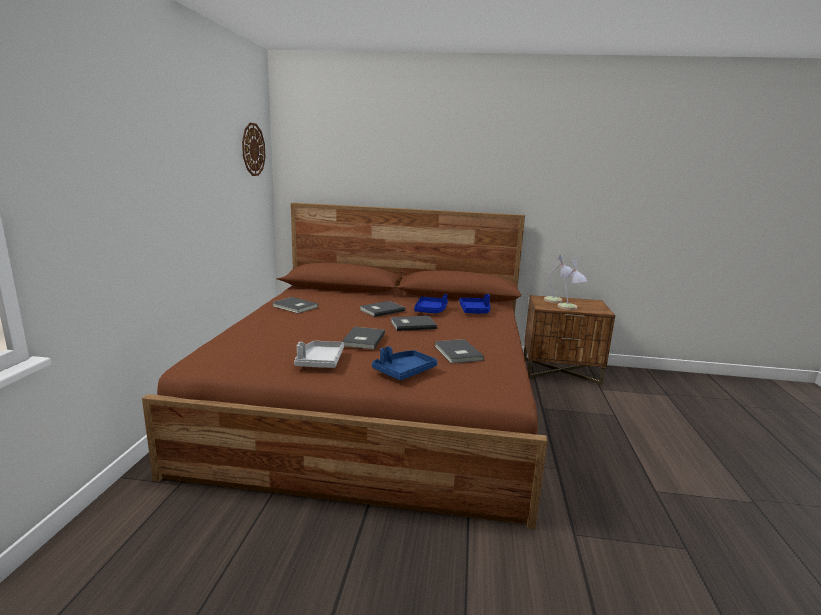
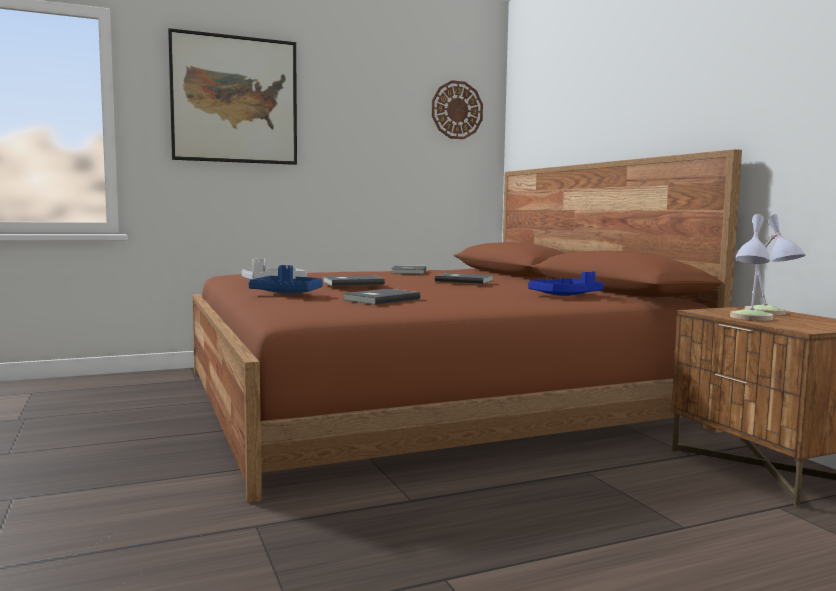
camera: 60 degrees right, 10 degrees down
grey book [391,316,437,331] -> none
blue tray [414,294,448,313] -> none
none -> picture [168,28,297,165]

